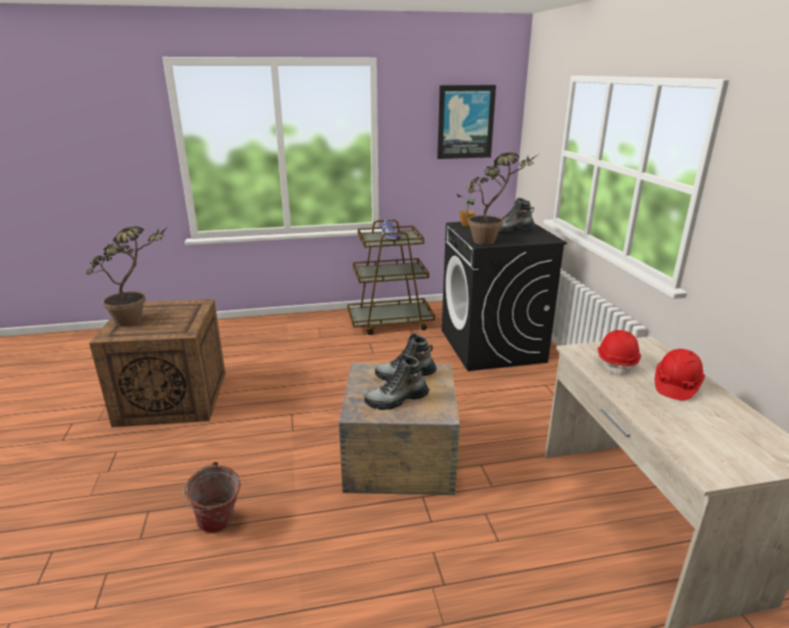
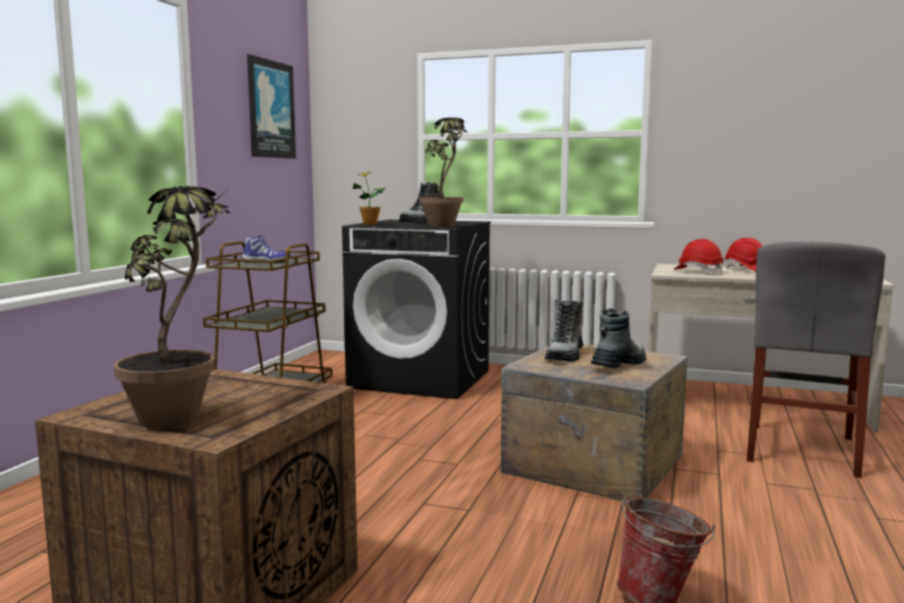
camera: 60 degrees left, 15 degrees down
boot [364,354,429,410] -> boot turned 150 degrees counterclockwise [591,308,646,368]
none -> grey chair [747,242,885,478]

